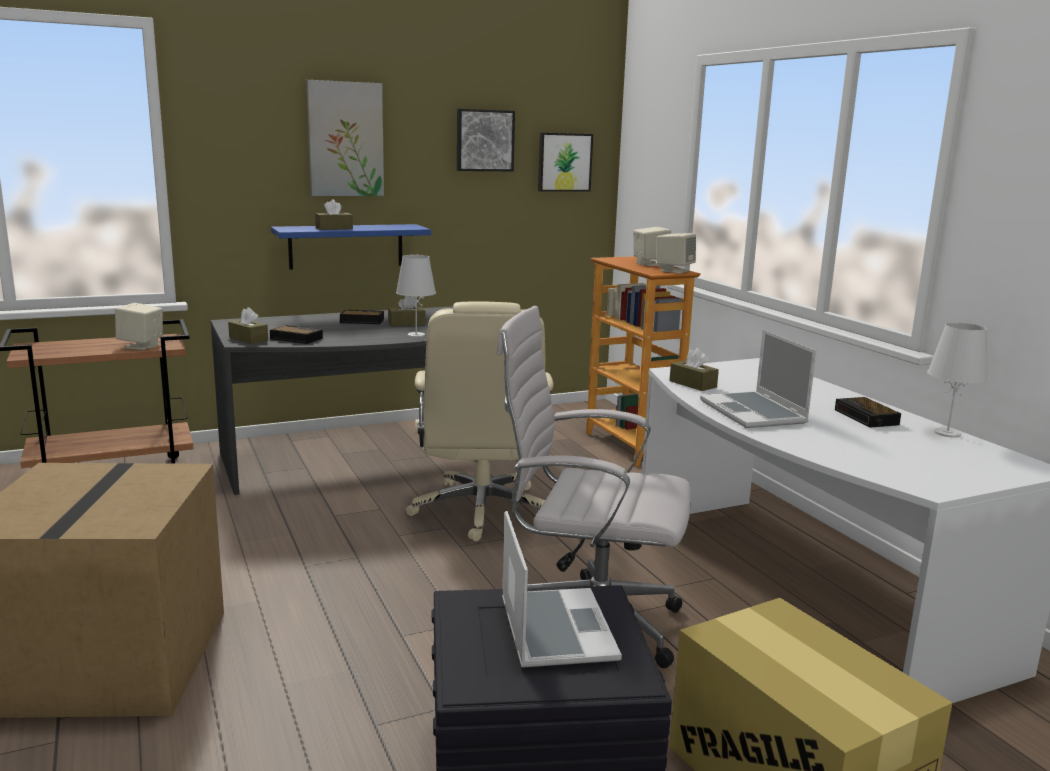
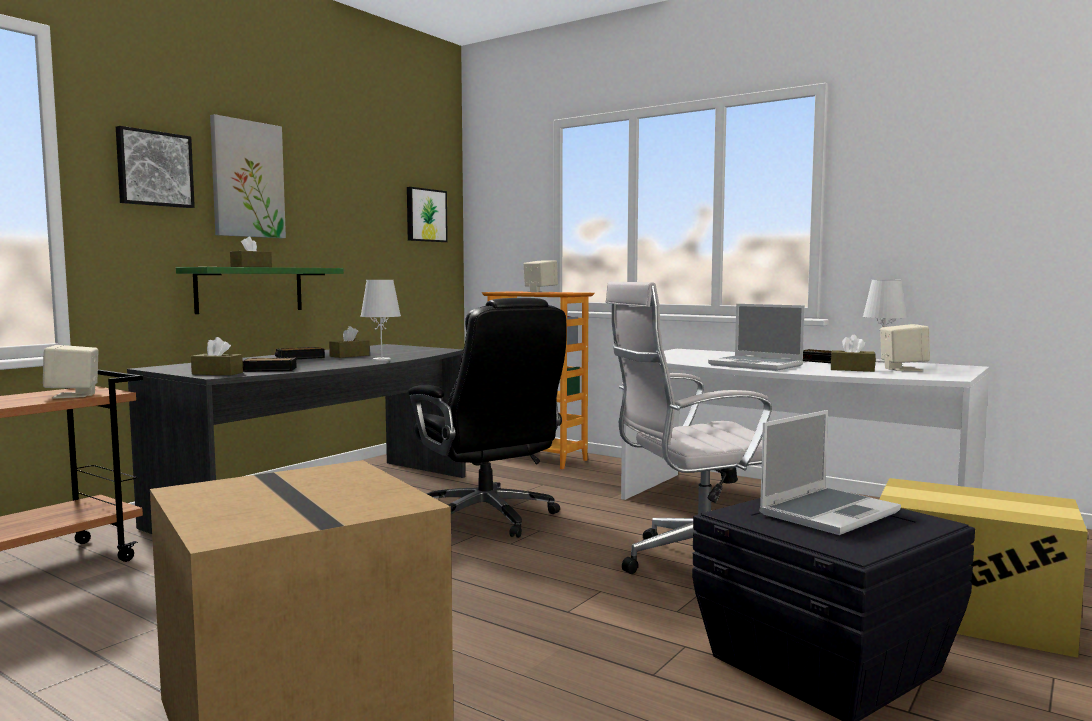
camera: 30 degrees left, 10 degrees down
blue shelf [271,224,431,269] -> green shelf [176,267,344,314]
beige office chair [406,302,553,542] -> black office chair [408,298,567,538]
picture [457,109,515,171] -> picture moved to [116,126,195,208]
laptop [502,511,622,668] -> laptop turned 90 degrees clockwise [759,410,901,535]
beige speaker [657,233,696,274] -> beige speaker moved to [880,324,930,371]
brown tissue box [669,348,719,391] -> brown tissue box moved to [831,335,876,372]

